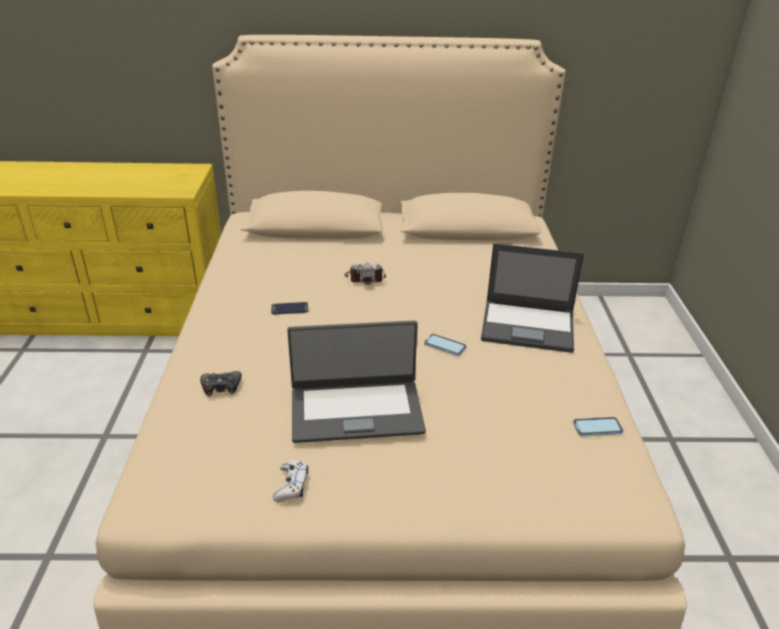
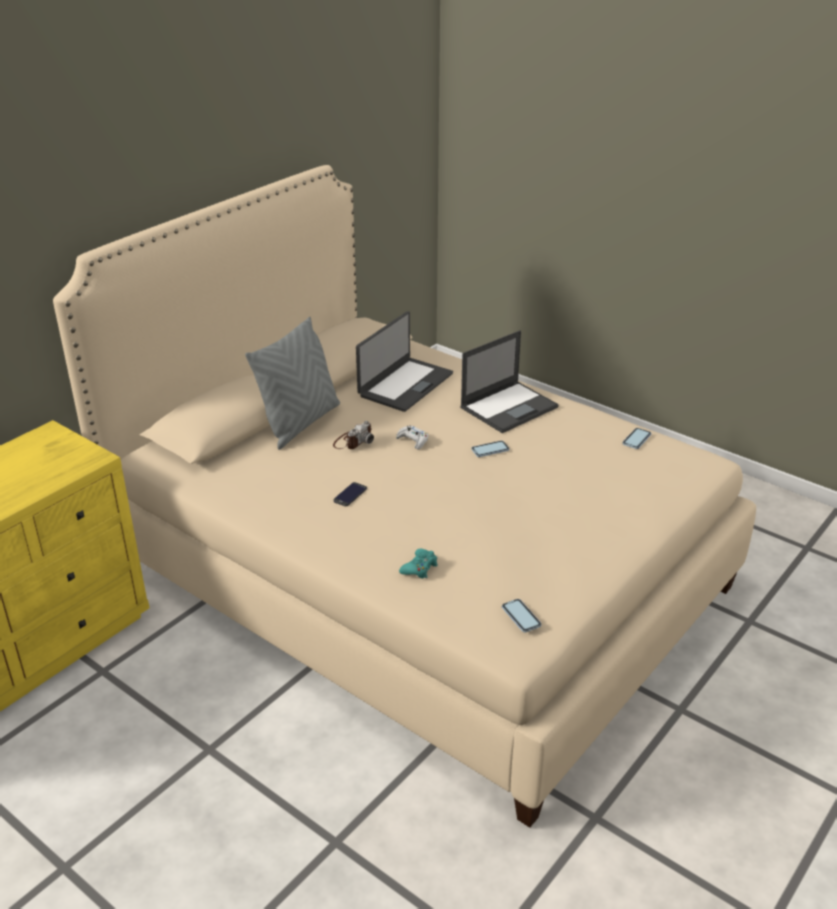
camera: 50 degrees left, 0 degrees up
black game controller [200,371,242,397] -> turquoise game controller [399,549,438,579]
white game controller [273,460,308,502] -> white game controller moved to [396,425,428,450]
laptop [287,321,426,443] -> laptop moved to [356,311,453,412]
none -> grey pillow [245,316,340,450]
none -> phone [502,599,541,632]

